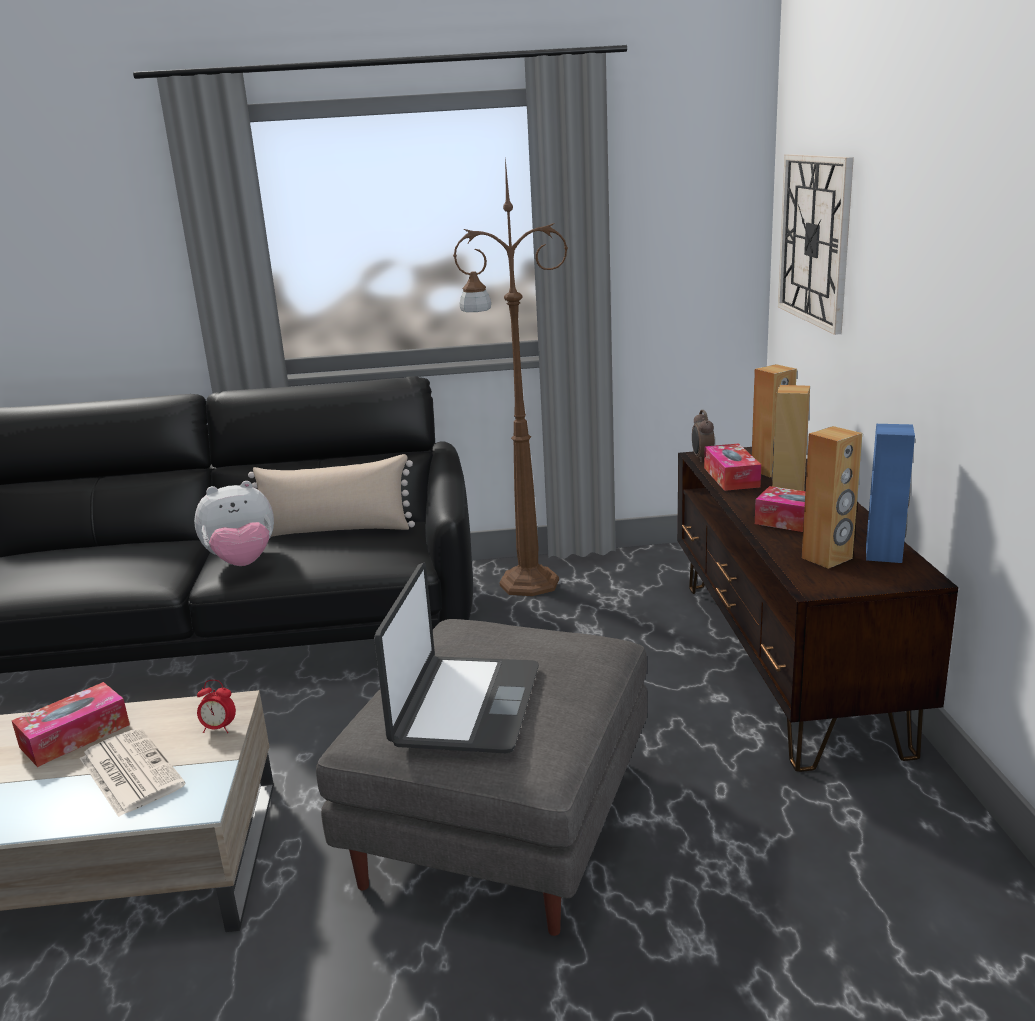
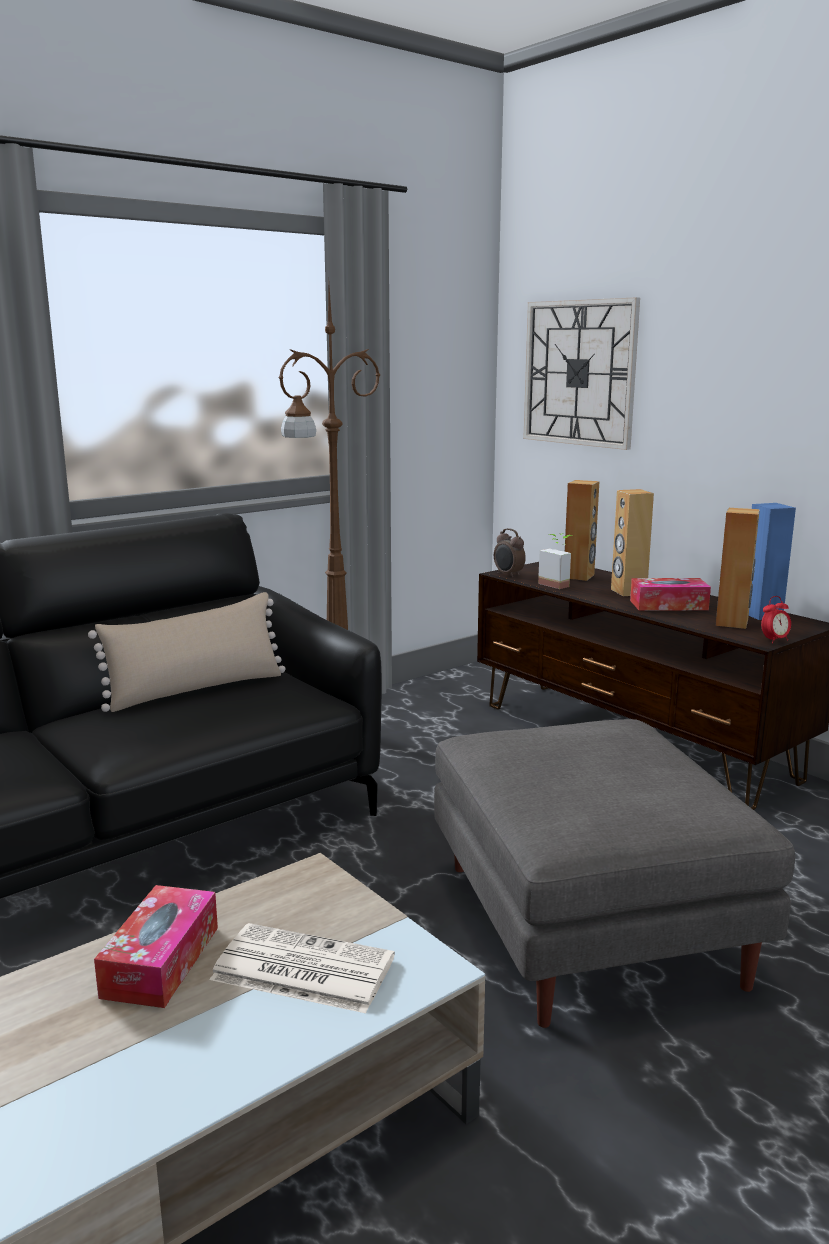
camera: 35 degrees left, 5 degrees down
plush toy [194,481,274,566] -> none
alarm clock [197,680,236,733] -> alarm clock moved to [761,596,791,644]
laptop [374,563,539,753] -> none
tissue box [704,443,761,491] -> potted plant [538,533,572,589]

